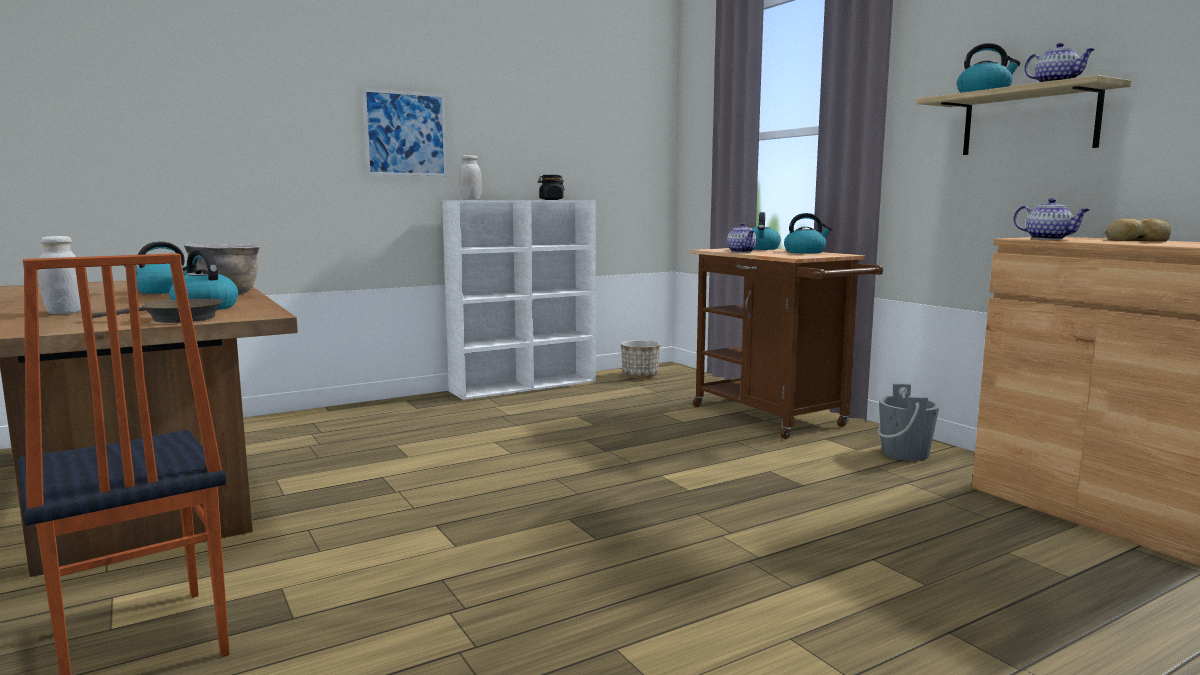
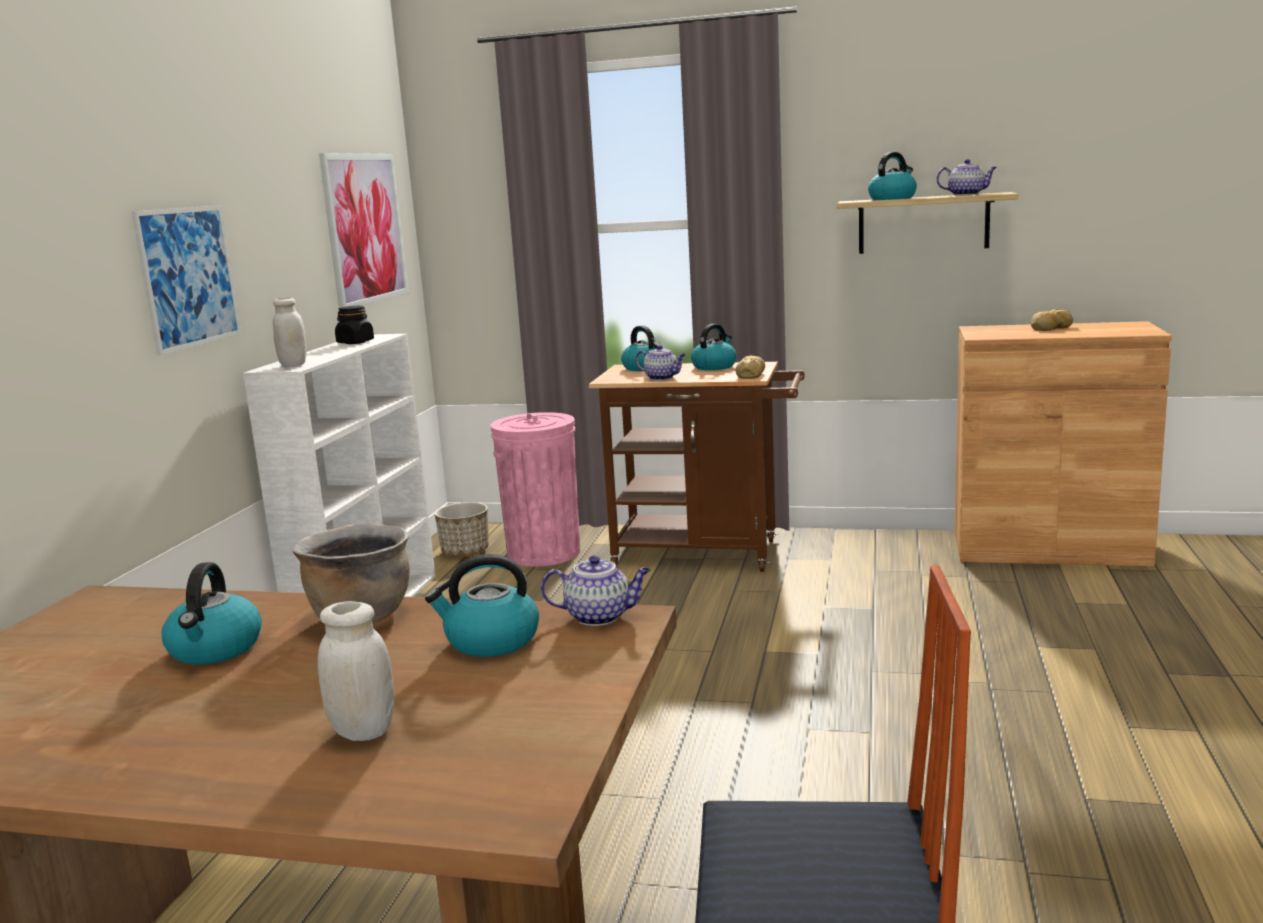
camera: 45 degrees left, 5 degrees up
brown frying pan [92,299,223,323] -> none
grey bucket [877,383,940,461] -> none
teapot [1013,198,1090,240] -> teapot moved to [541,555,650,626]
none -> picture [319,153,409,308]
none -> pink trash can [490,412,580,566]
none -> bread [736,356,765,379]

